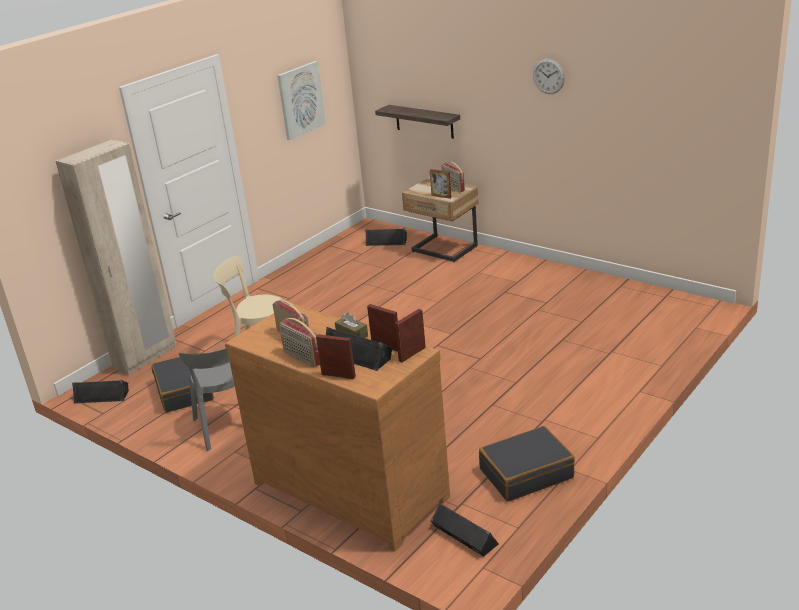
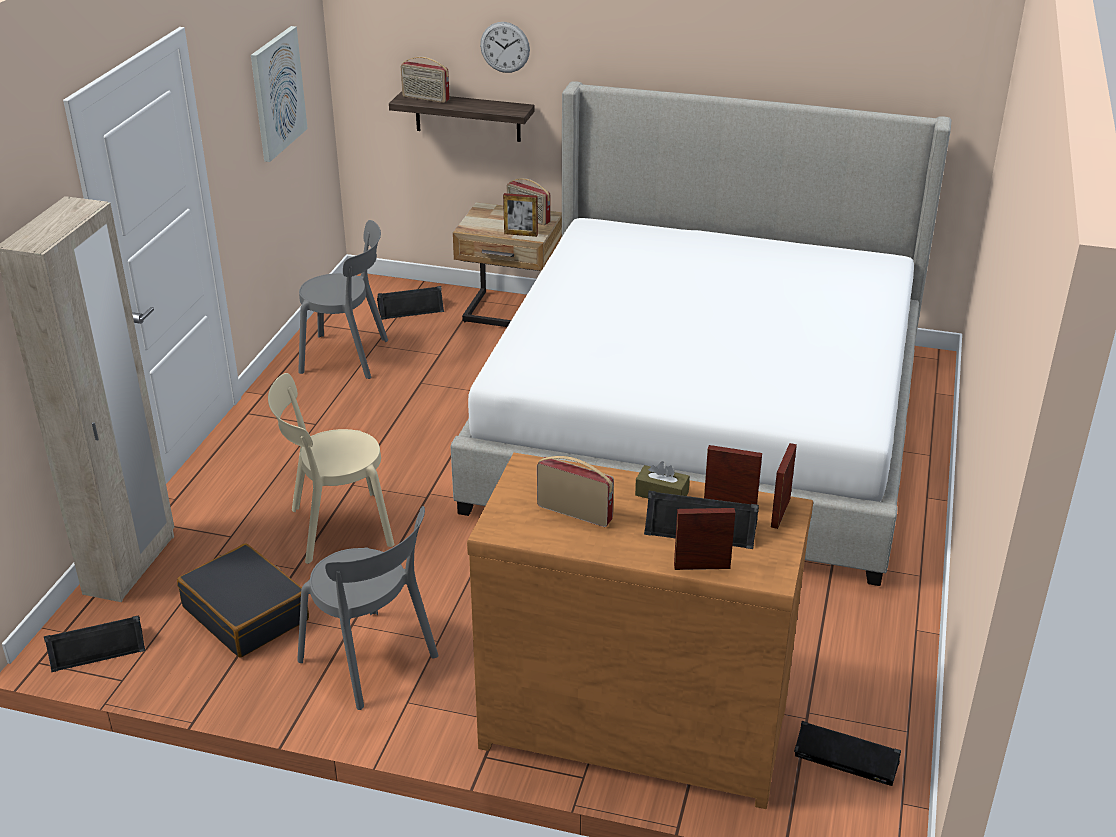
camera: 25 degrees left, 5 degrees up
radio [279,318,320,367] -> radio moved to [400,57,450,103]
black suitcase [479,426,575,502] -> none
wall clock [533,59,565,94] -> wall clock moved to [480,22,530,73]
none -> grey chair [298,220,388,379]
none -> bed [451,81,951,586]

